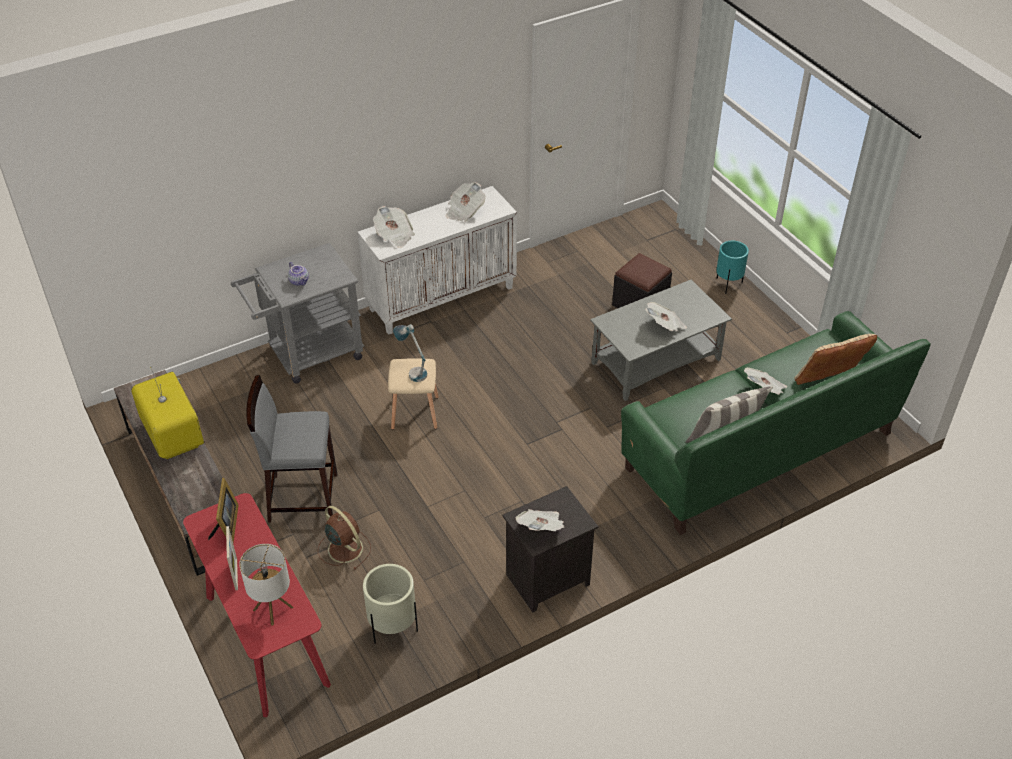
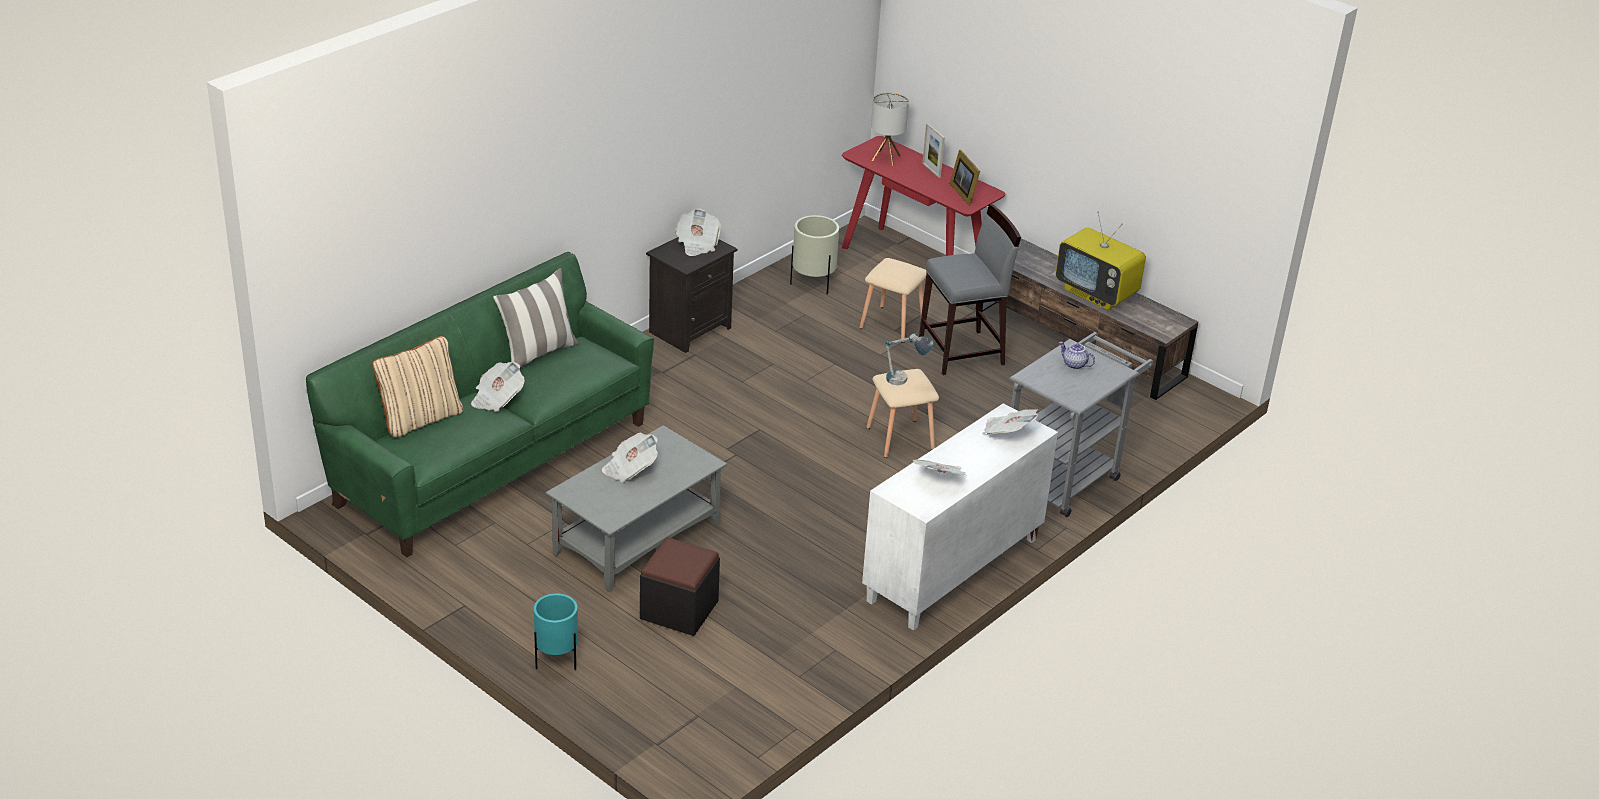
camera: 160 degrees right, 10 degrees down
brown fan [318,506,371,570] -> beige stool [859,258,927,343]

